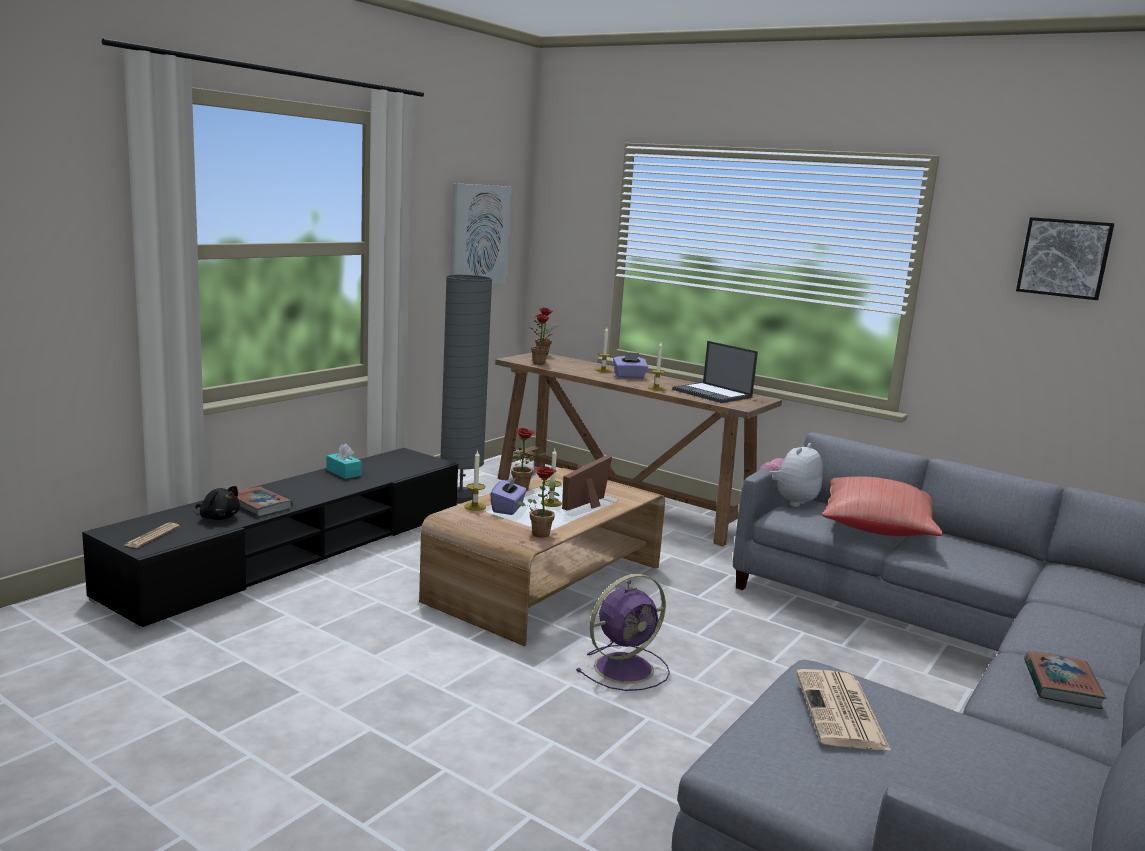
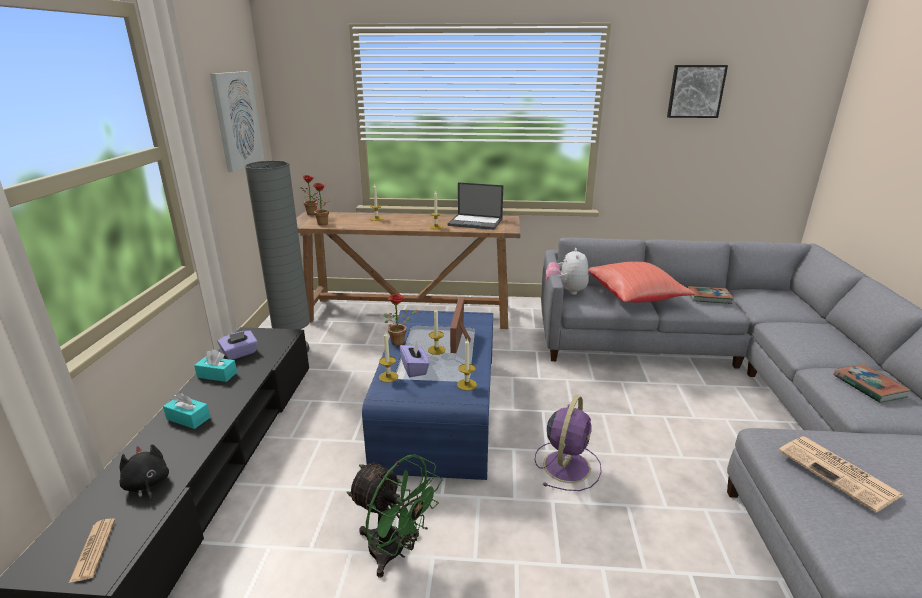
camera: 30 degrees left, 10 degrees up
black plush toy [195,486,240,520] -> black plush toy turned 120 degrees counterclockwise [119,444,169,503]
book [237,487,293,517] -> book moved to [687,286,734,304]
brown coffee table [419,468,665,646] -> blue coffee table [362,310,493,480]
potted plant [517,467,560,538] -> candle [457,339,477,391]
purple tissue box [613,352,648,379] -> purple tissue box moved to [218,330,258,360]
none -> turquoise tissue box [163,392,210,429]
none -> green fan [347,454,442,578]

